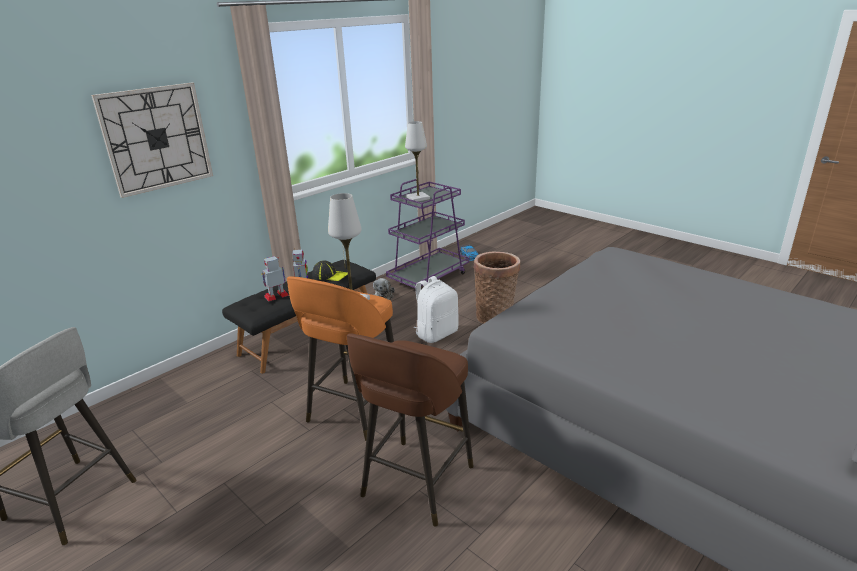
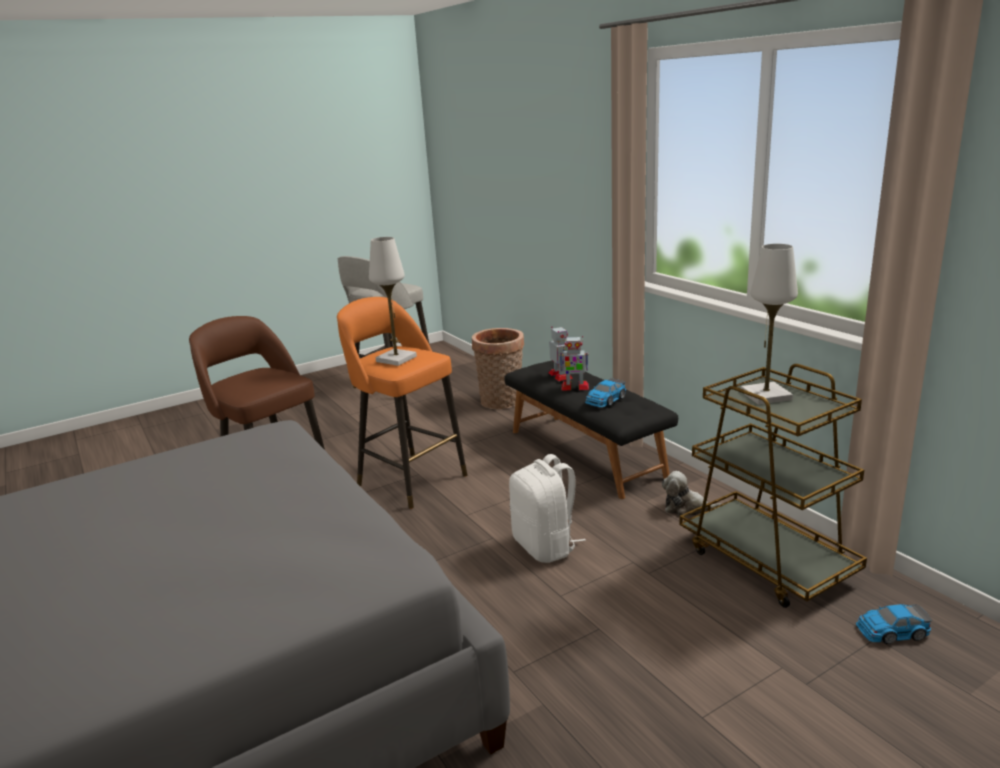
camera: 105 degrees right, 5 degrees down
wall clock [91,83,213,198] -> none
cap [312,260,348,281] -> toy car [585,378,626,407]
purple cart [386,179,469,288] -> brown cart [679,364,867,608]
basket [473,251,520,324] -> basket moved to [472,328,524,409]

